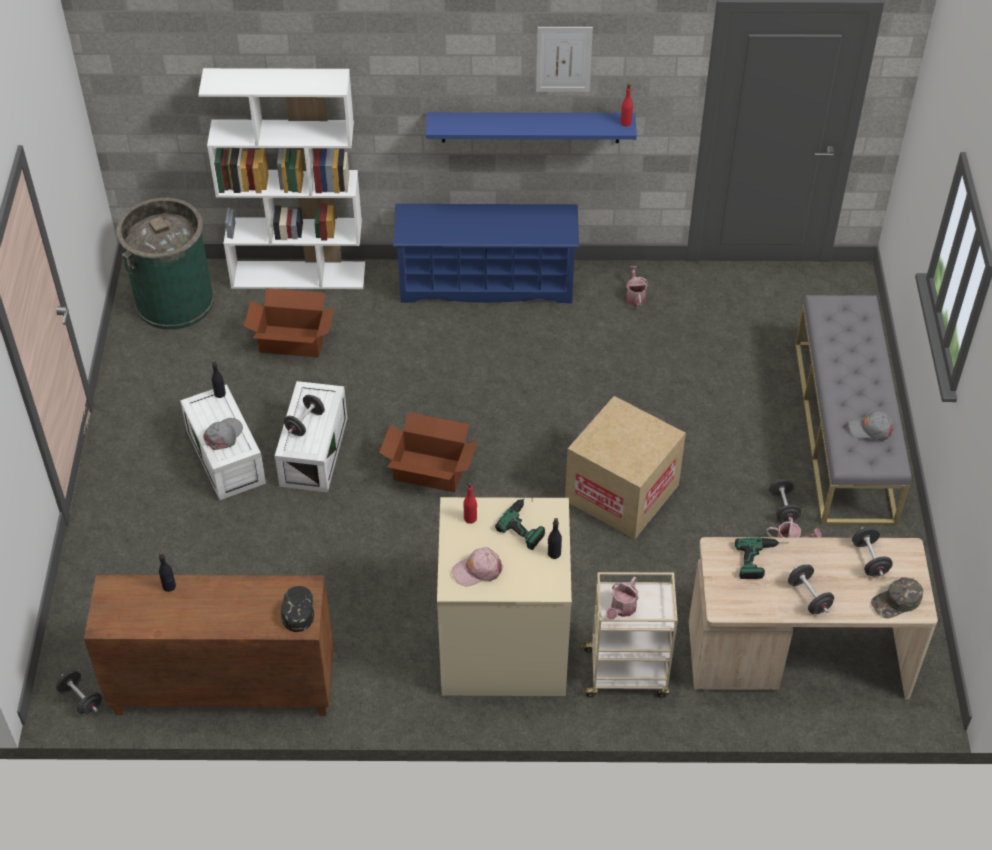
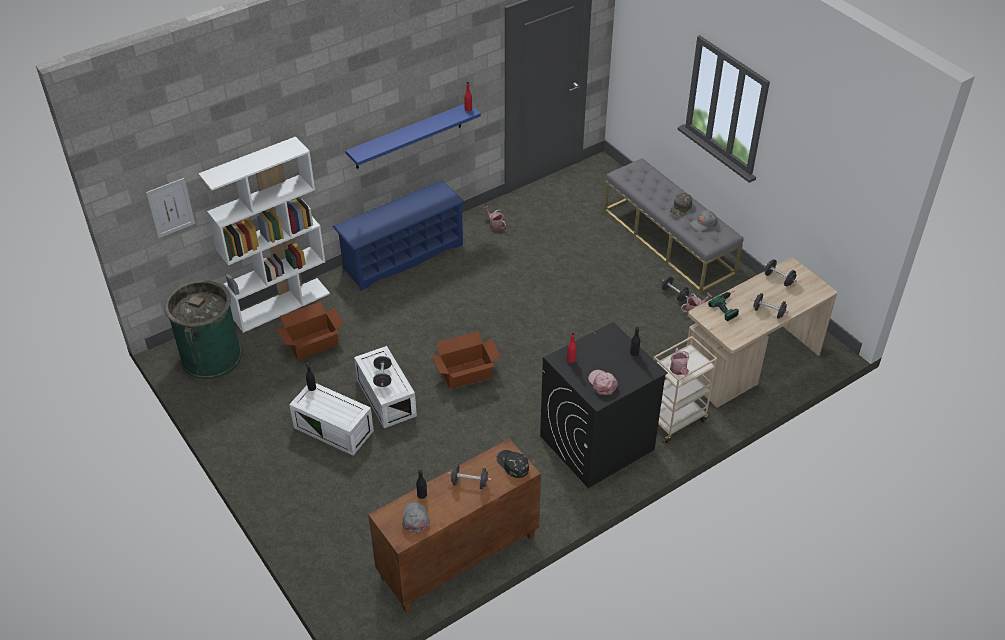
camera: 35 degrees left, 5 degrees down
black dumbbell [56,670,102,716] -> black dumbbell moved to [448,464,492,489]
grey cap [203,418,243,450] -> grey cap moved to [402,502,430,534]
beige washing machine [437,497,572,696] -> black washing machine [540,322,668,488]
pink cap [452,547,504,586] -> pink cap turned 120 degrees clockwise [588,370,618,395]
power drill [495,494,545,550] -> none
picture [536,27,593,92] -> picture moved to [146,178,195,238]
cardboard box [565,396,686,539] -> none
green cap [871,577,923,618] -> green cap moved to [670,193,692,217]

